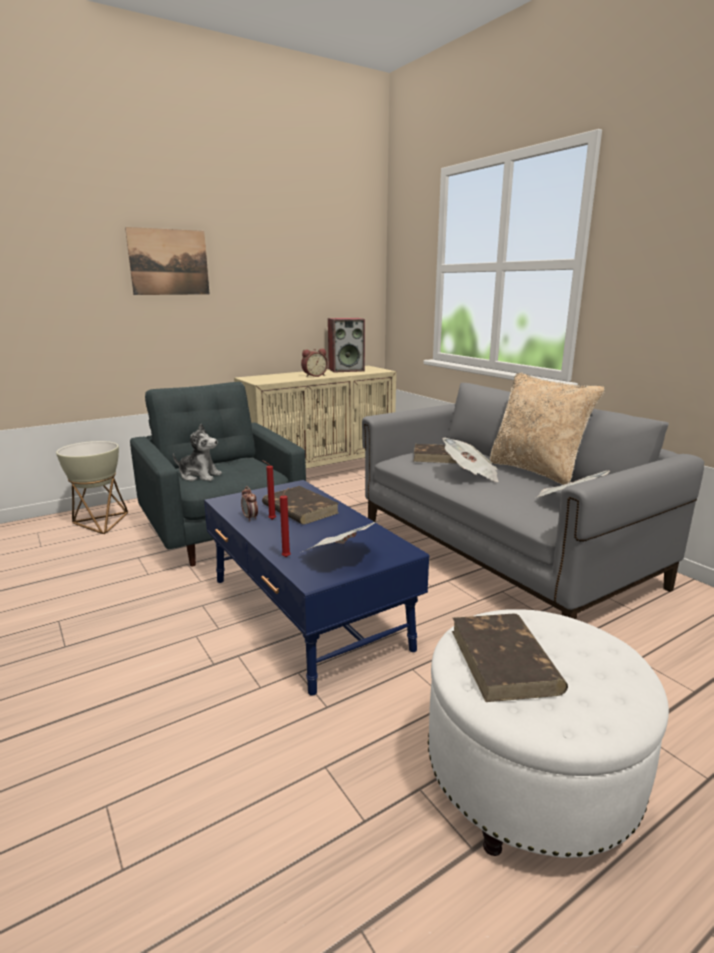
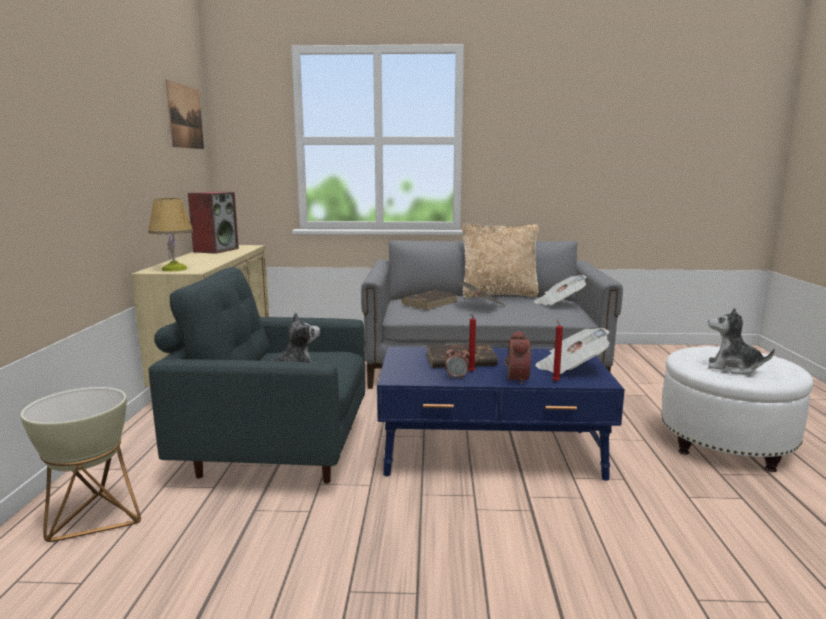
camera: 55 degrees left, 5 degrees down
picture [125,227,210,295] -> picture moved to [166,80,204,149]
alarm clock [301,349,328,377] -> alarm clock moved to [503,331,531,385]
brown book [452,614,568,702] -> plush toy [708,307,775,374]
none -> table lamp [148,198,193,271]

